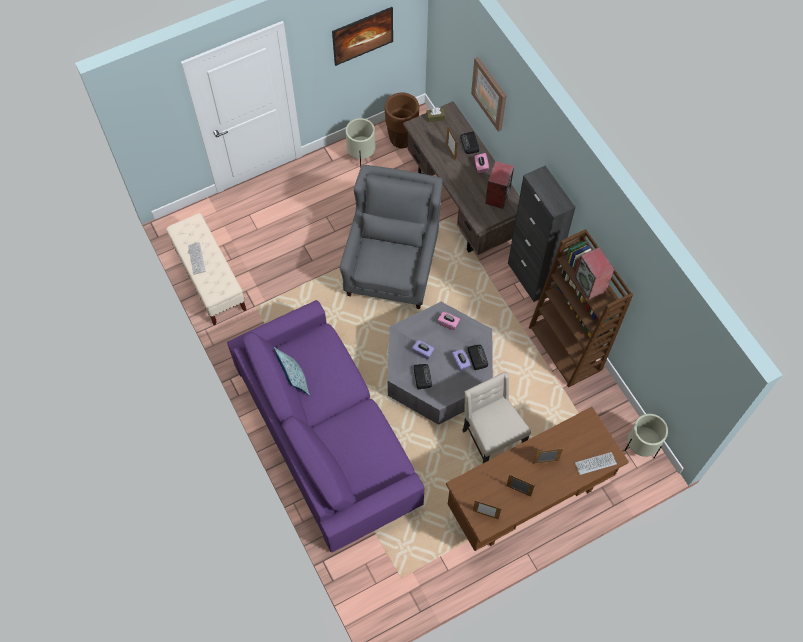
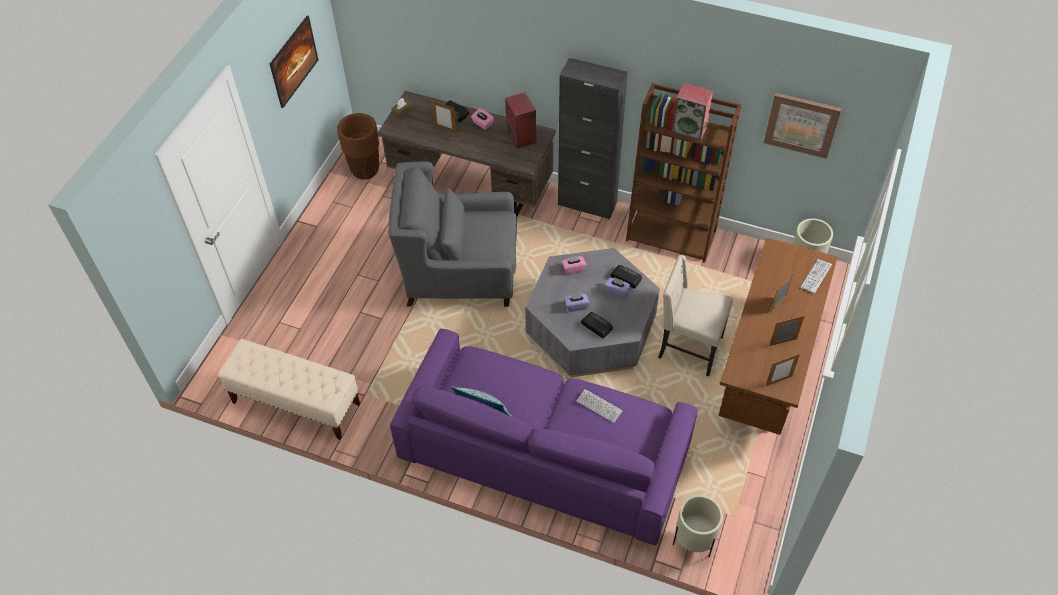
camera: 40 degrees left, 10 degrees down
keyboard [188,242,206,275] -> keyboard moved to [577,389,622,423]
grey armchair [340,165,442,309] -> grey armchair turned 60 degrees counterclockwise [388,162,517,307]
beige planter [346,118,375,168] -> beige planter moved to [673,495,723,557]
picture [471,57,506,132] -> picture moved to [764,93,842,159]

